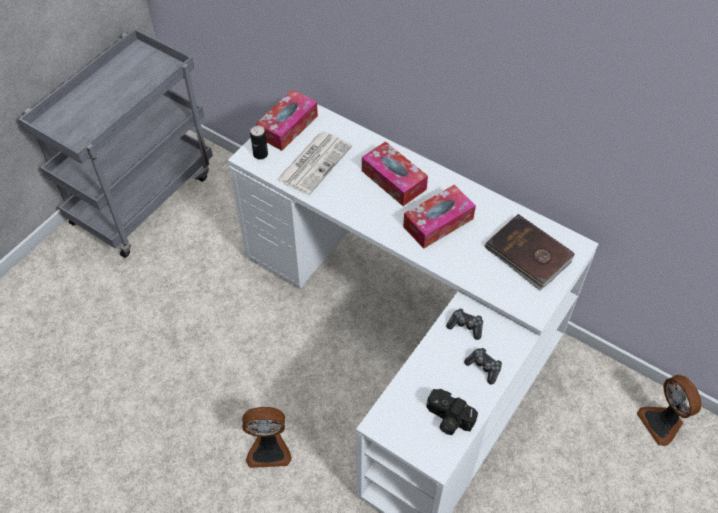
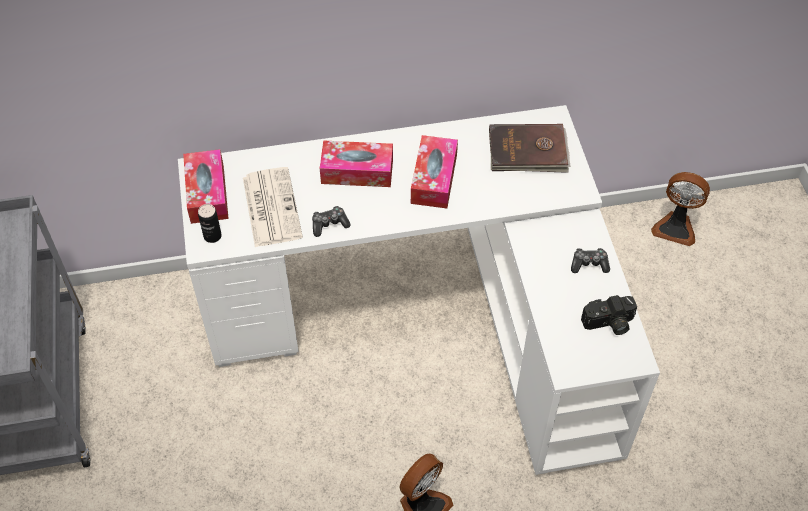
camera: 45 degrees left, 0 degrees up
game controller [446,308,483,340] -> game controller moved to [312,206,351,237]

